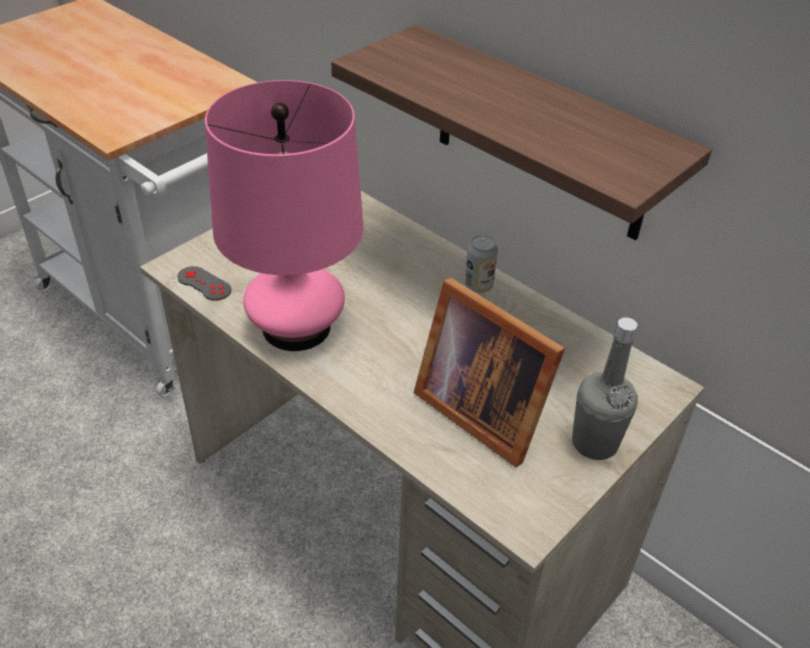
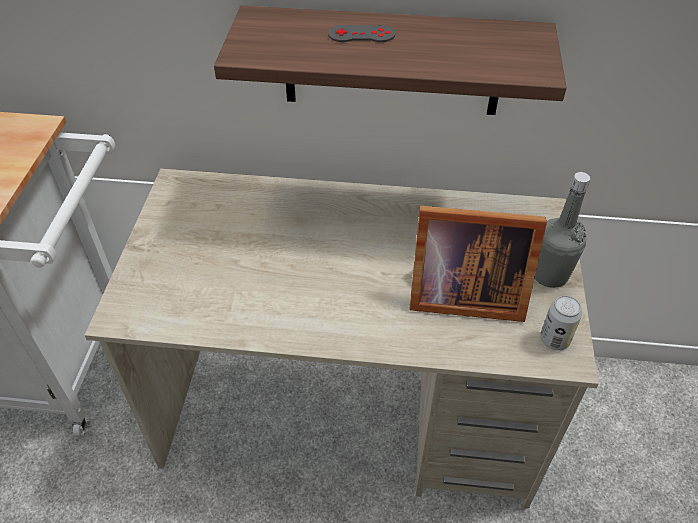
camera: 35 degrees left, 5 degrees up
grey game controller [177,266,231,301] -> grey game controller moved to [328,25,395,42]
pink table lamp [205,80,364,351] -> none
can [464,235,498,293] -> can moved to [540,295,582,350]

